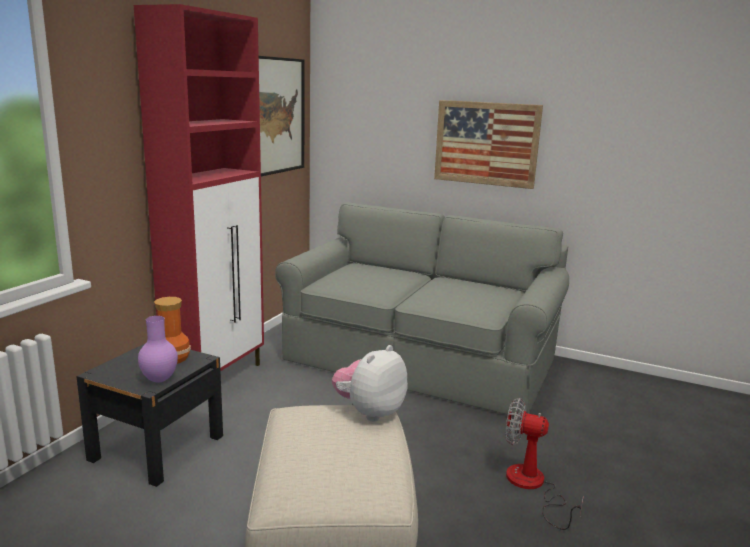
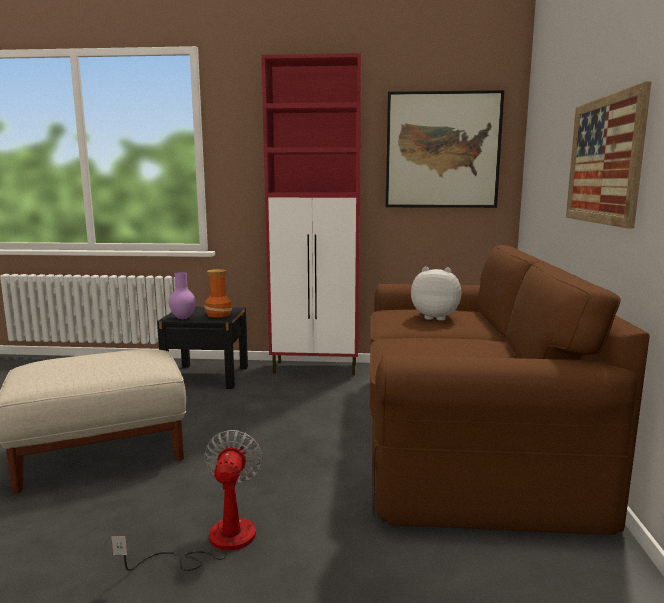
camera: 70 degrees right, 5 degrees down
grey sofa [275,202,569,416] -> brown sofa [370,245,650,535]
plush toy [332,345,408,422] -> plush toy moved to [411,267,462,321]

